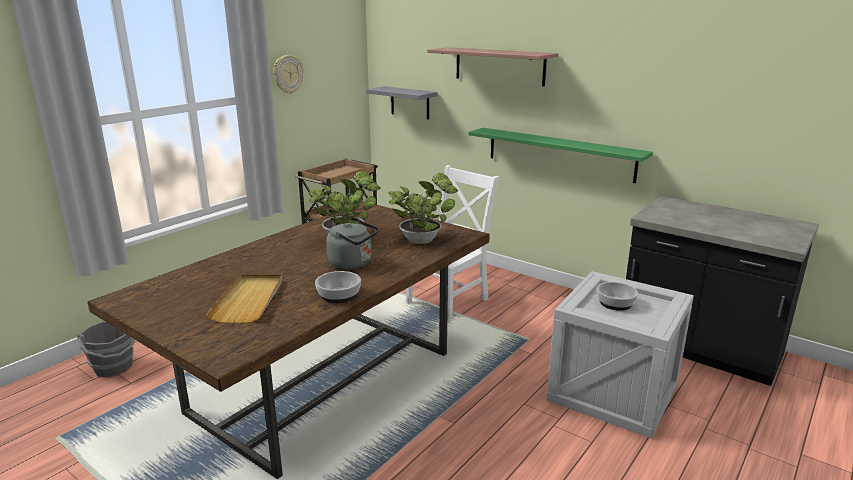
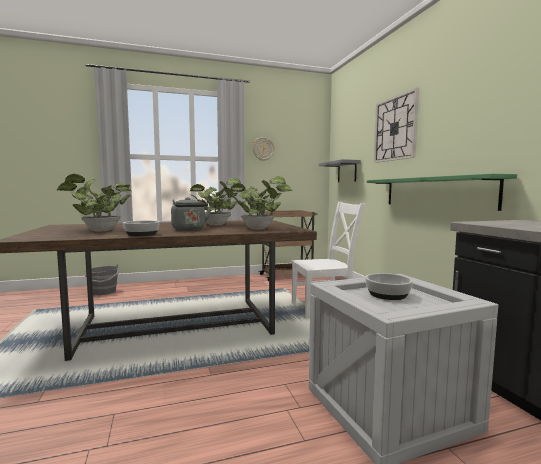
camera: 35 degrees right, 15 degrees down
beige tray [206,274,282,323] -> potted plant [56,174,132,231]
shelf [427,47,558,86] -> wall clock [374,88,419,163]

